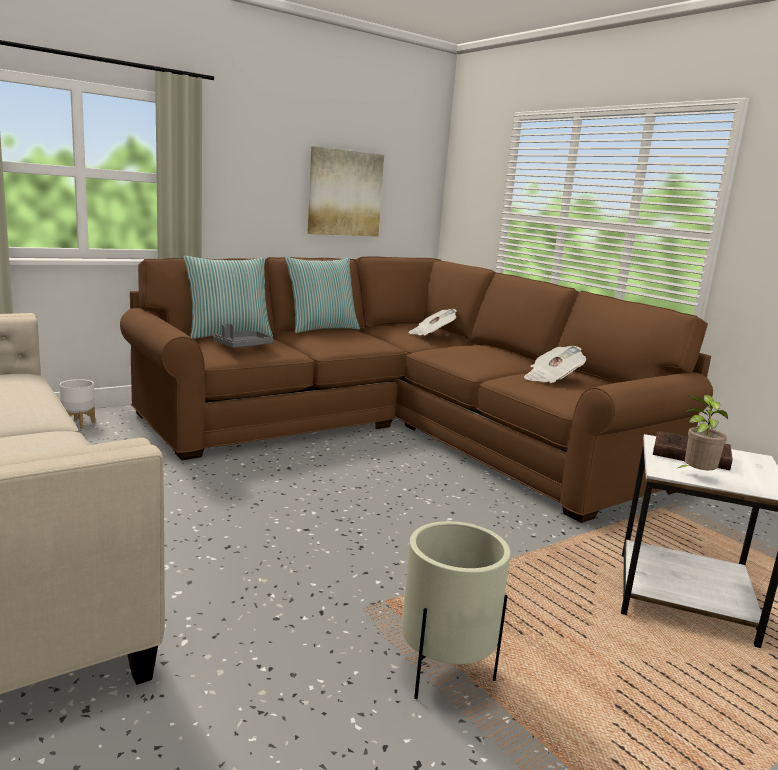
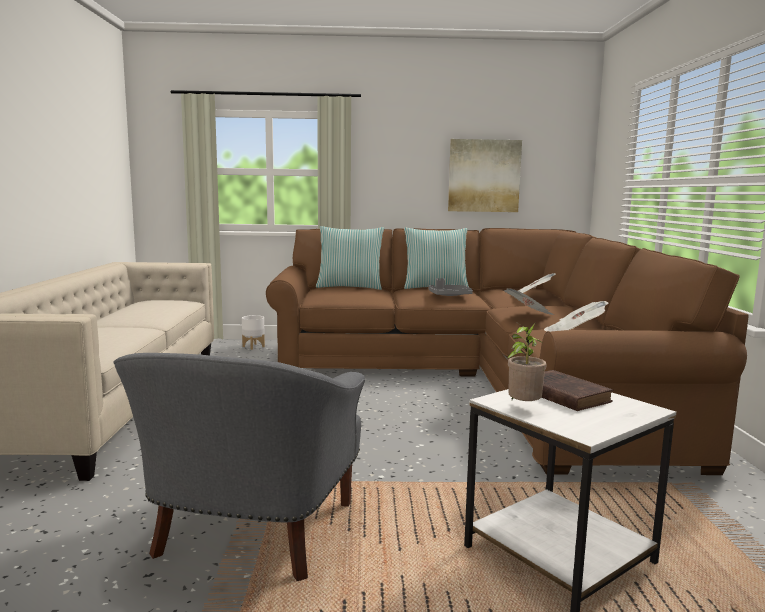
camera: 35 degrees right, 5 degrees down
grey tray [213,324,274,348] -> grey tray moved to [428,278,473,296]
beige planter [401,521,511,699] -> grey armchair [114,353,365,581]
none -> newspaper [504,288,555,315]

